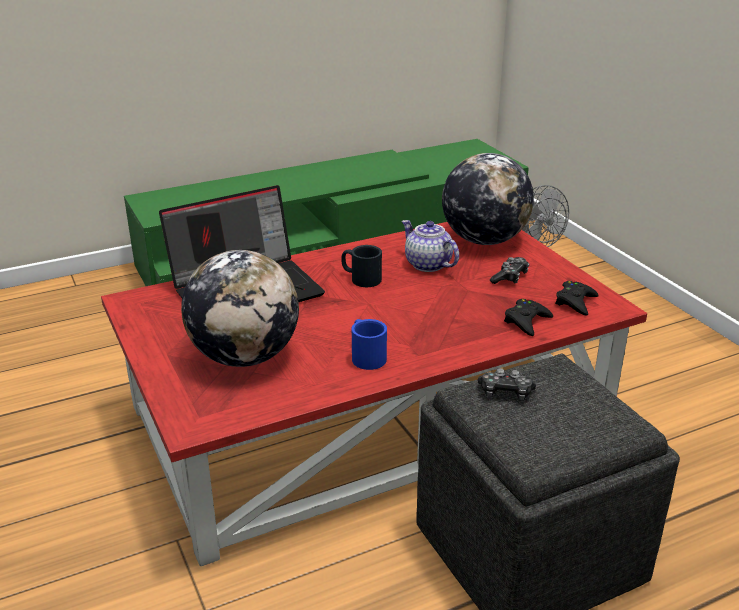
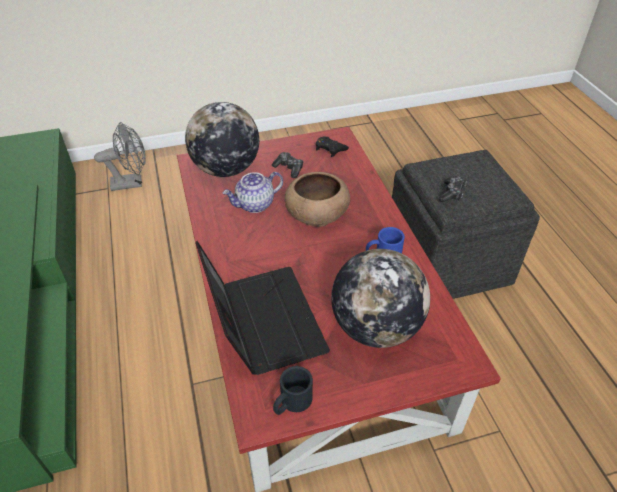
camera: 80 degrees left, 15 degrees up
black mug [341,245,382,287] -> black mug moved to [273,366,313,415]
black game controller [504,299,553,336] -> none
none -> brown bowl [285,172,350,227]

